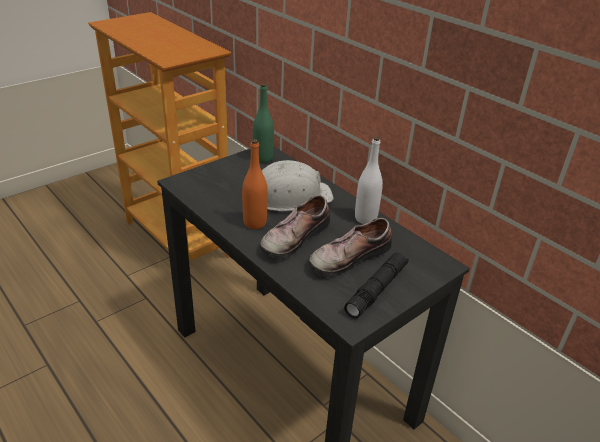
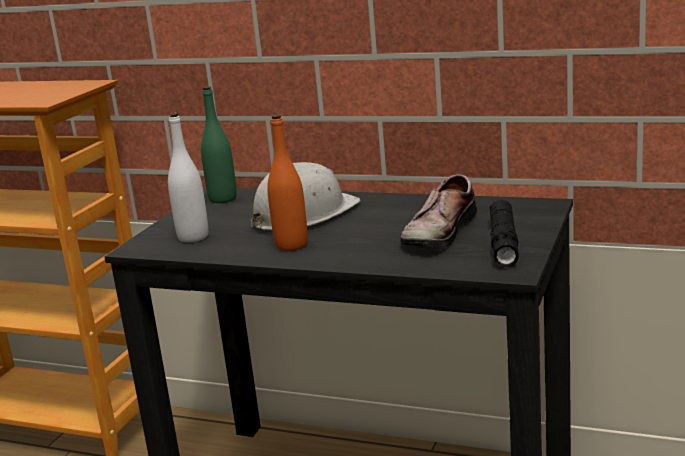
camera: 25 degrees left, 15 degrees down
shoe [260,195,330,259] -> none
white bottle [355,136,383,224] -> white bottle moved to [168,113,208,242]

